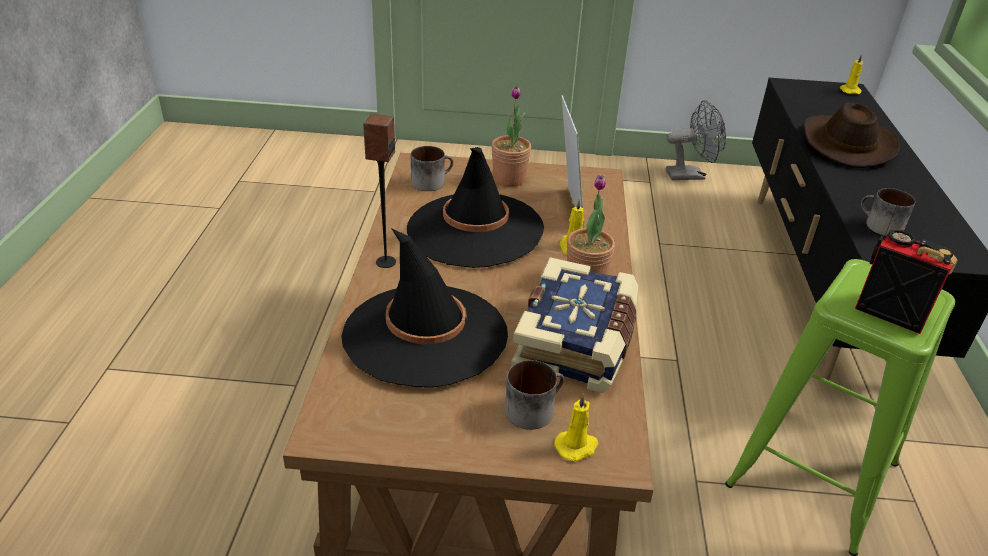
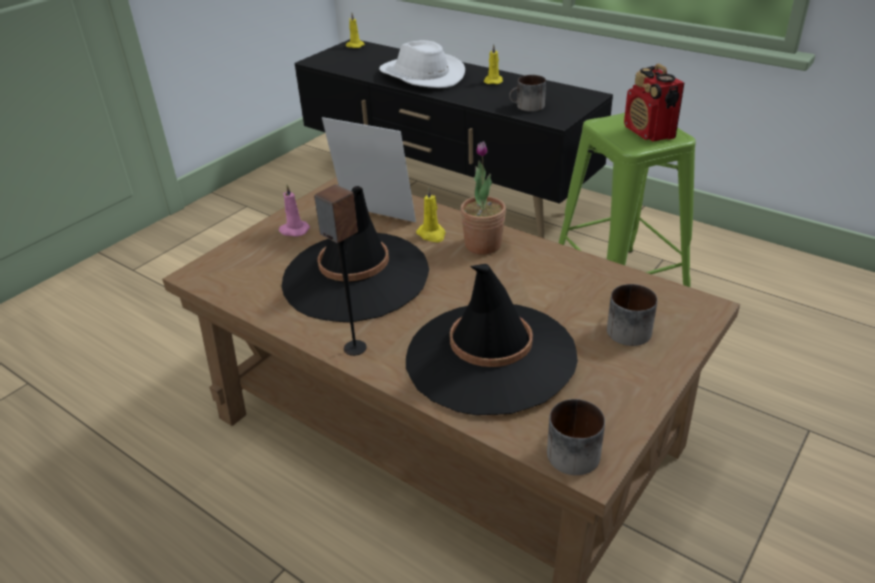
camera: 55 degrees left, 0 degrees up
mug [411,146,453,191] -> mug moved to [547,399,605,475]
potted plant [492,86,531,187] -> pink candle [279,185,310,237]
book [511,257,638,393] -> none
yellow candle [554,393,598,461] -> yellow candle moved to [484,44,503,84]
grey fan [666,100,726,180] -> none
brown hat [803,102,900,168] -> white hat [379,40,465,88]
radio [855,230,957,334] -> radio turned 90 degrees counterclockwise [624,63,684,142]

